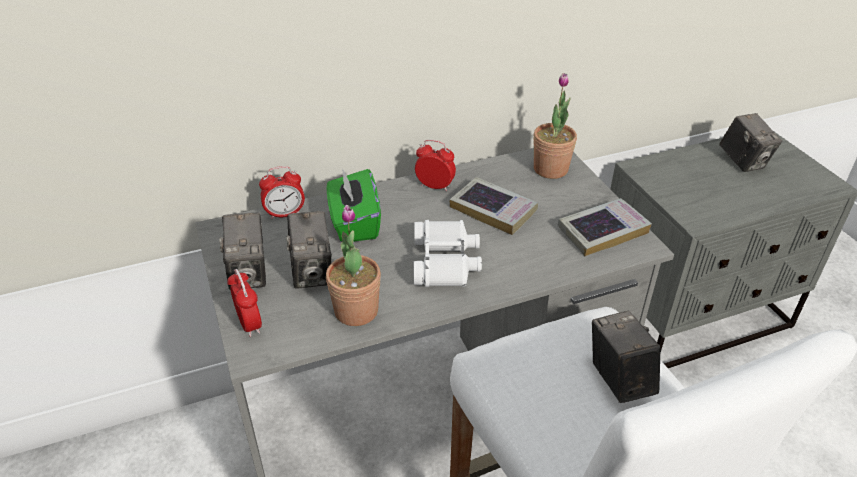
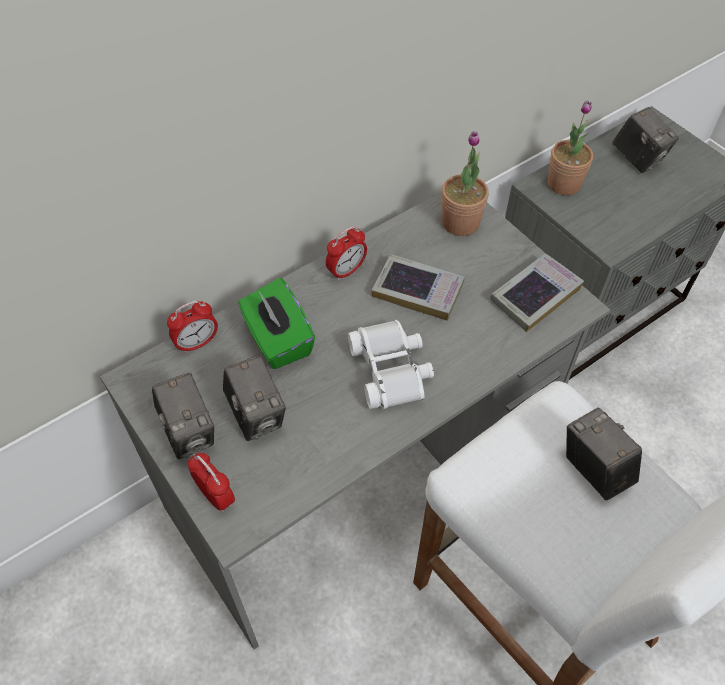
camera: 15 degrees left, 15 degrees up
potted plant [326,205,381,326] -> potted plant moved to [548,100,593,195]
alarm clock [415,140,456,191] -> alarm clock turned 135 degrees clockwise [326,226,367,281]

